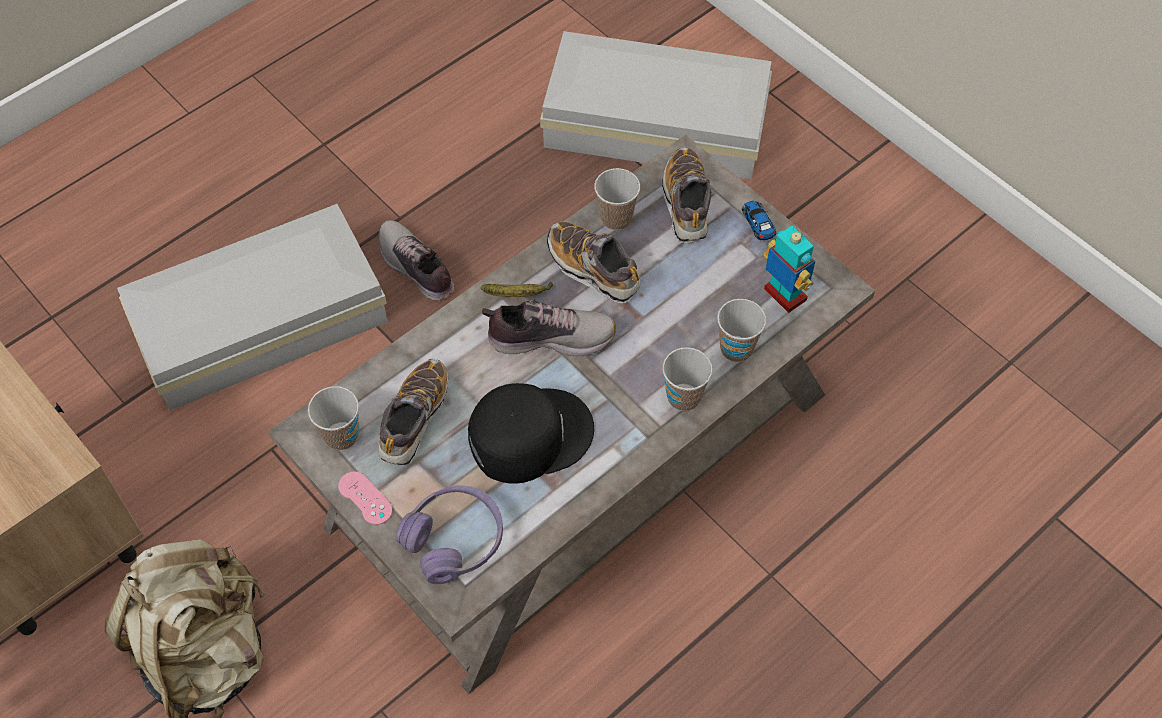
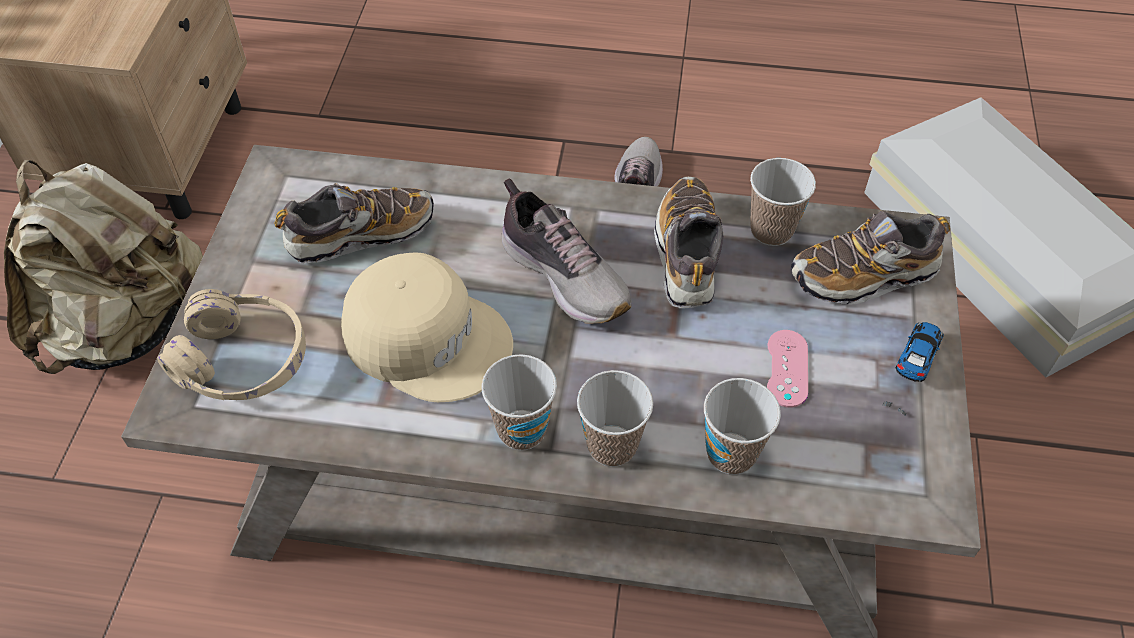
camera: 50 degrees right, 5 degrees down
white storage box [117,204,388,411] -> none
cup [308,386,359,450] -> cup moved to [481,354,557,451]
pink game controller [338,471,393,525] -> pink game controller moved to [767,330,808,407]
purple headphones [396,485,503,584] -> beige headphones [157,289,306,400]
black cap [468,383,594,484] -> beige cap [341,252,513,402]
banana [481,282,553,297] -> none
shoe [662,147,711,243] -> shoe turned 150 degrees counterclockwise [791,210,950,305]
toy robot [763,225,815,313] -> none

